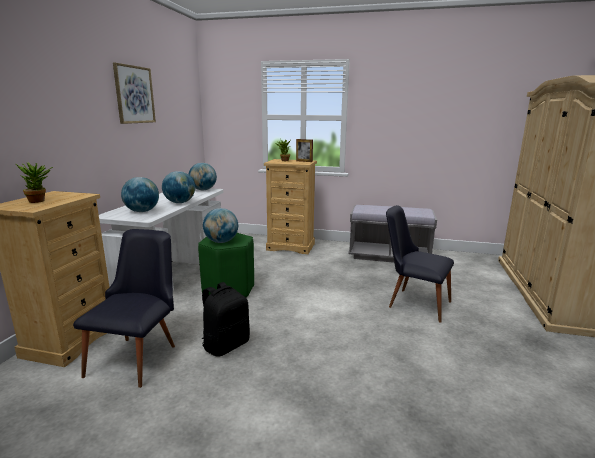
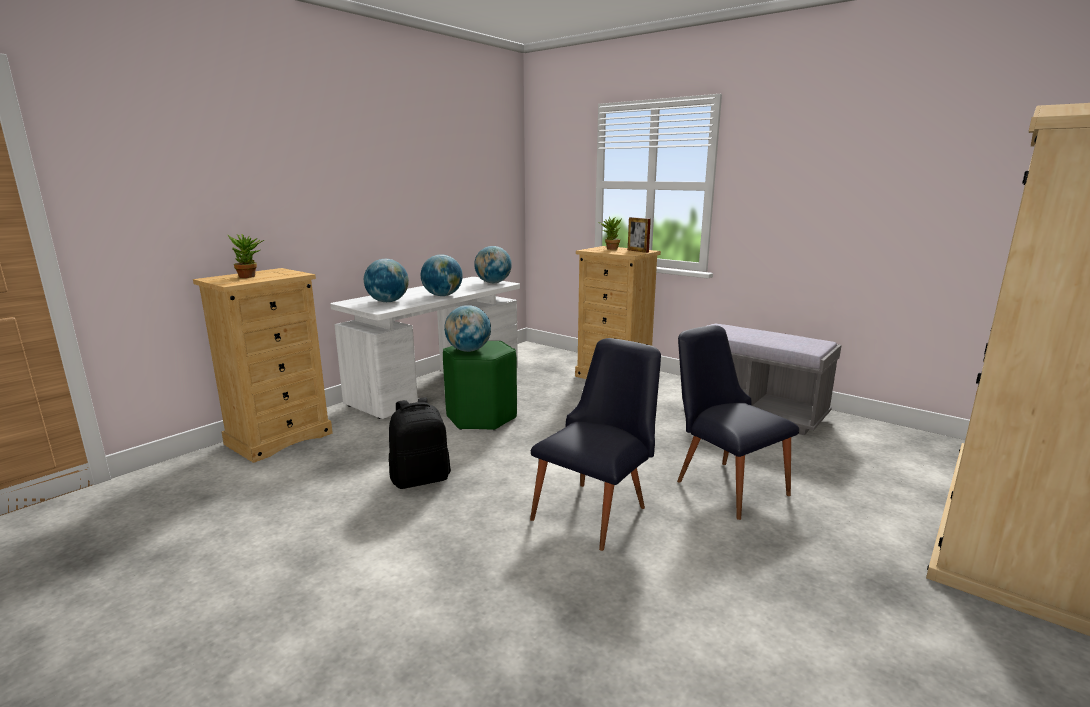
camera: 25 degrees right, 0 degrees up
black chair [73,229,175,388] -> black chair moved to [530,338,661,551]
picture [113,63,156,124] -> none

